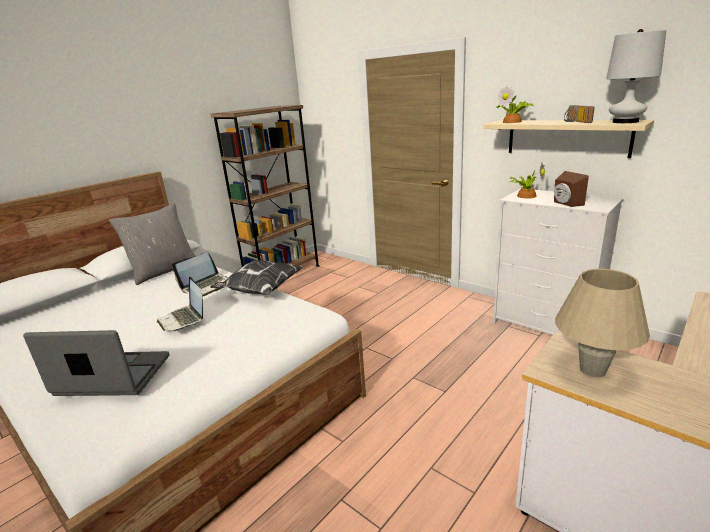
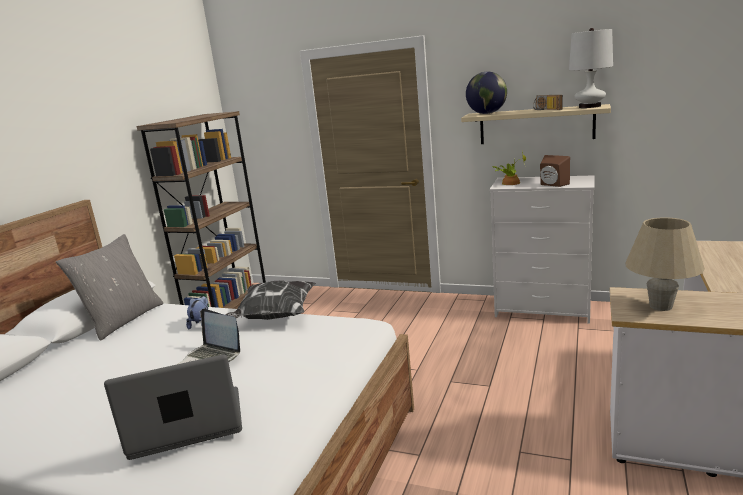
camera: 20 degrees left, 5 degrees down
laptop [172,253,228,297] -> plush toy [186,296,208,330]
potted plant [496,86,534,123] -> globe [466,72,507,114]

